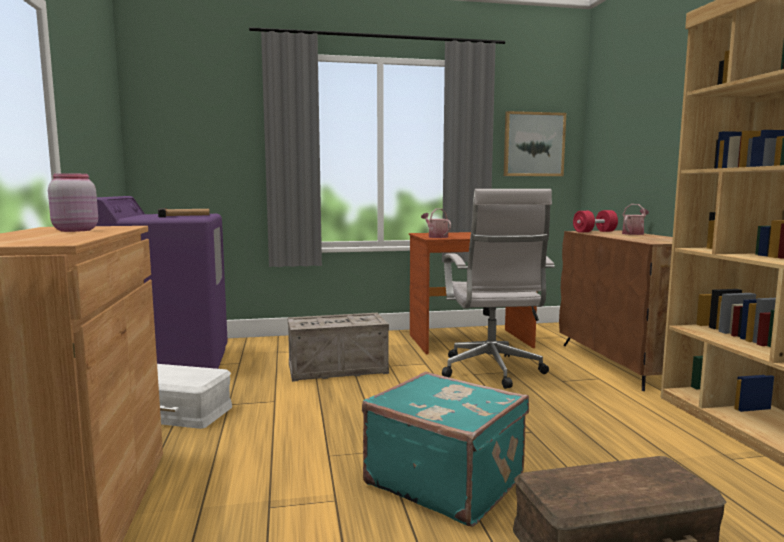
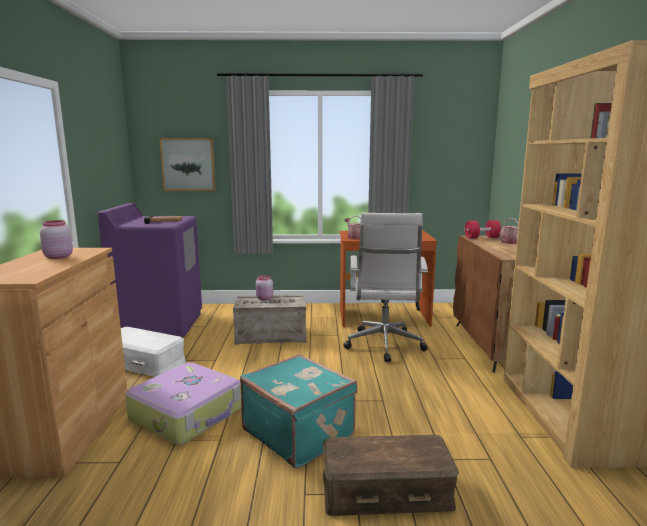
camera: 10 degrees right, 5 degrees up
picture [504,111,566,176] -> picture moved to [159,138,216,191]
none -> suitcase [125,362,241,445]
none -> pink jar [256,275,273,300]

